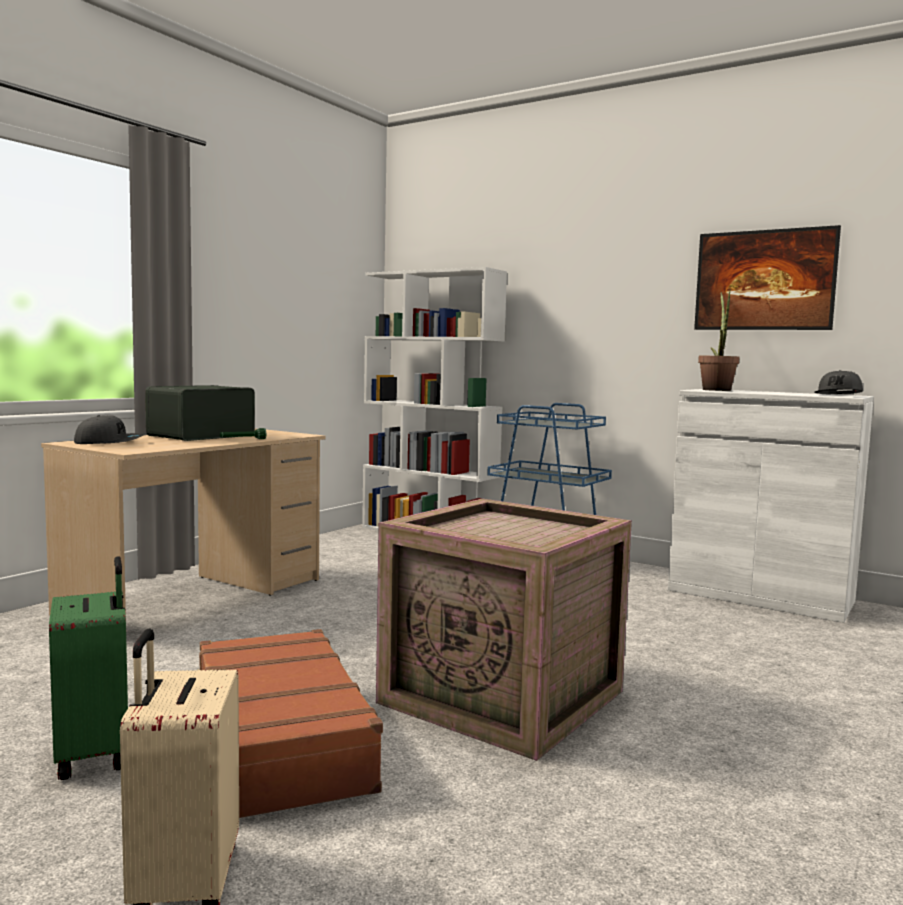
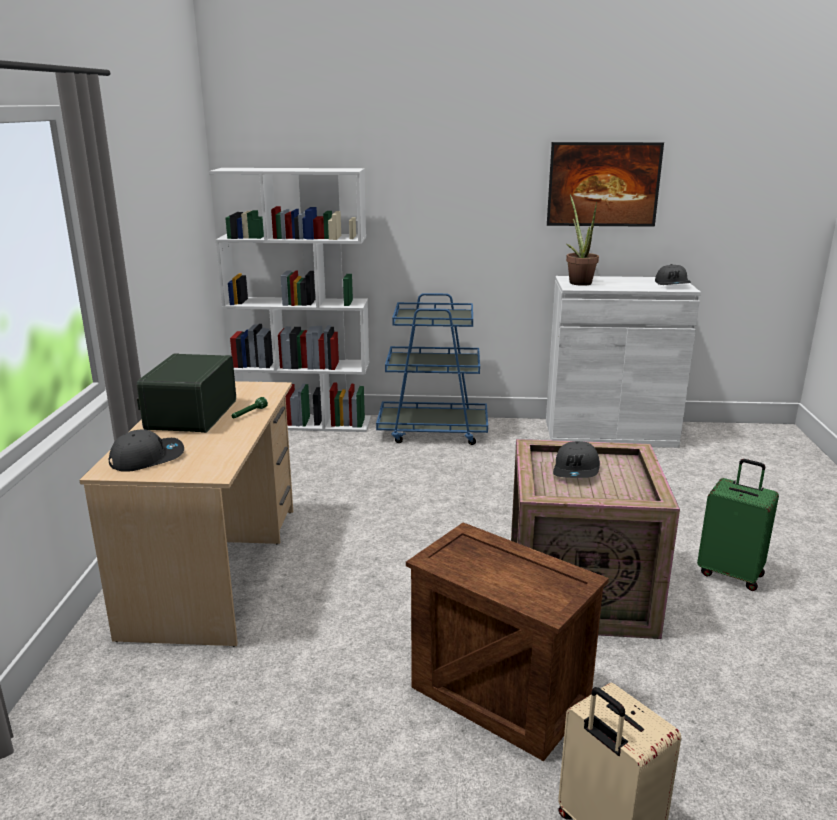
camera: 30 degrees left, 15 degrees up
green suitcase [49,556,128,780] -> green suitcase moved to [697,459,779,591]
brown suitcase [198,629,383,818] -> crate [406,522,609,761]
none -> grey cap [553,441,600,478]

